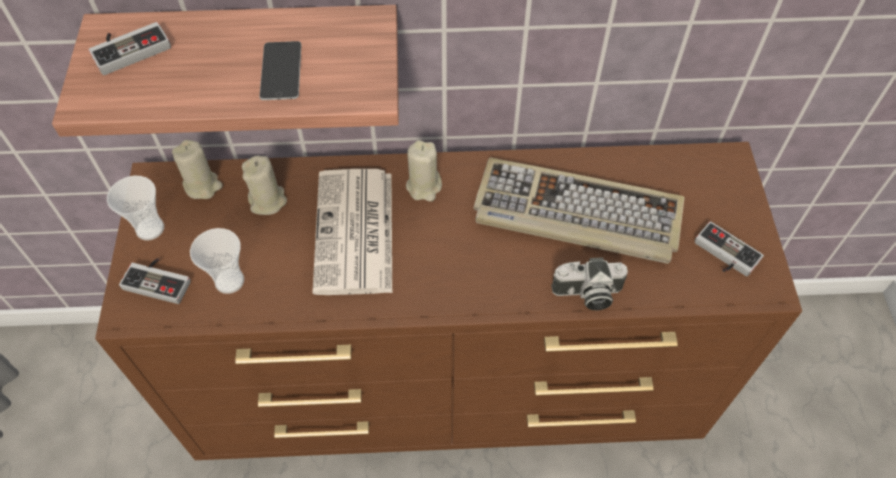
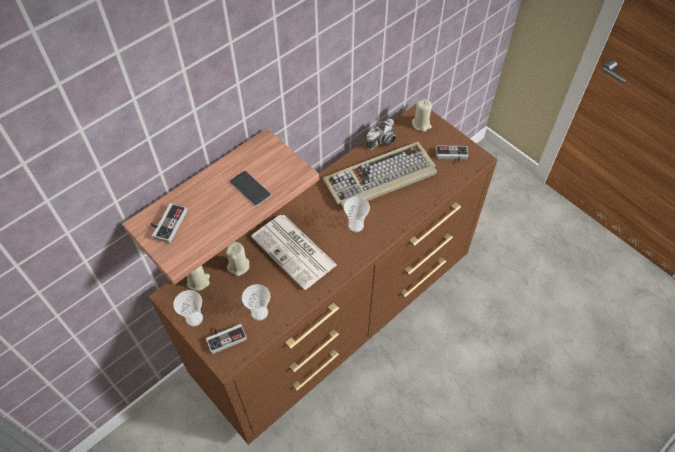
camera: 40 degrees left, 0 degrees up
beige candle [406,140,442,202] -> beige candle moved to [412,99,432,132]
camera [551,257,628,310] -> camera moved to [366,119,396,150]
none -> cup [344,197,370,232]

